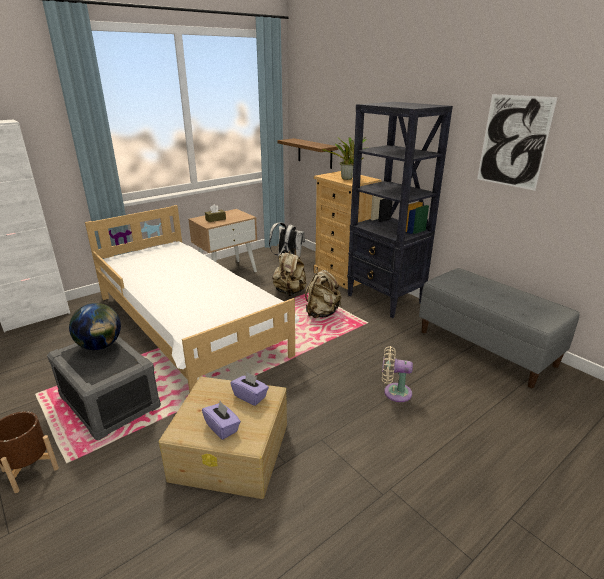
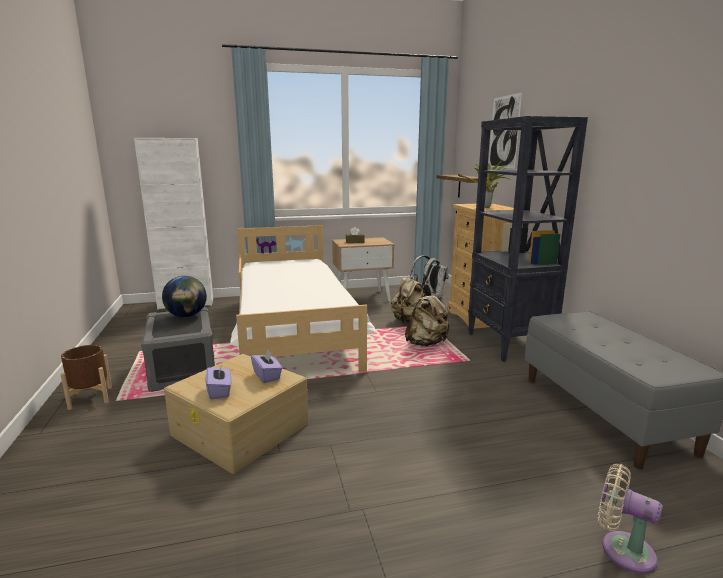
camera: 25 degrees right, 10 degrees down
beige fan [382,346,413,402] -> beige fan moved to [598,464,662,574]
picture [477,94,558,191] -> picture moved to [489,93,522,168]

